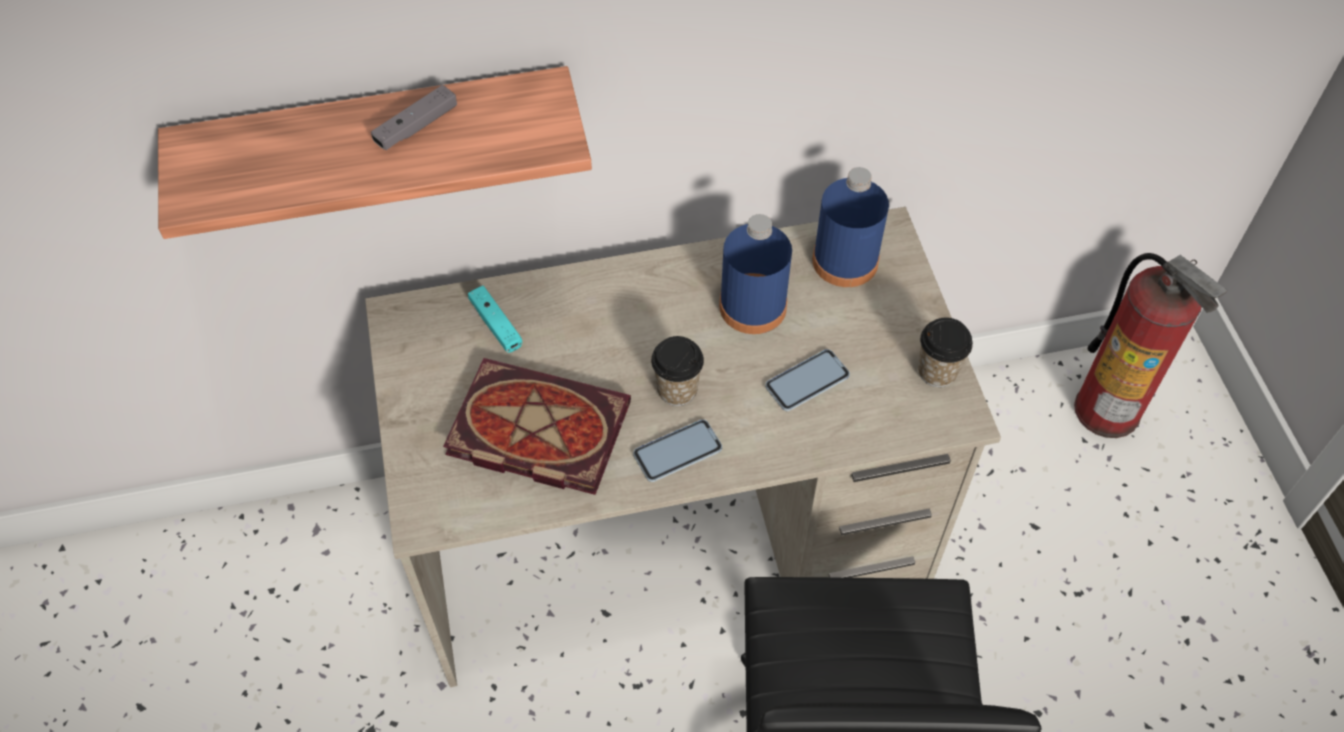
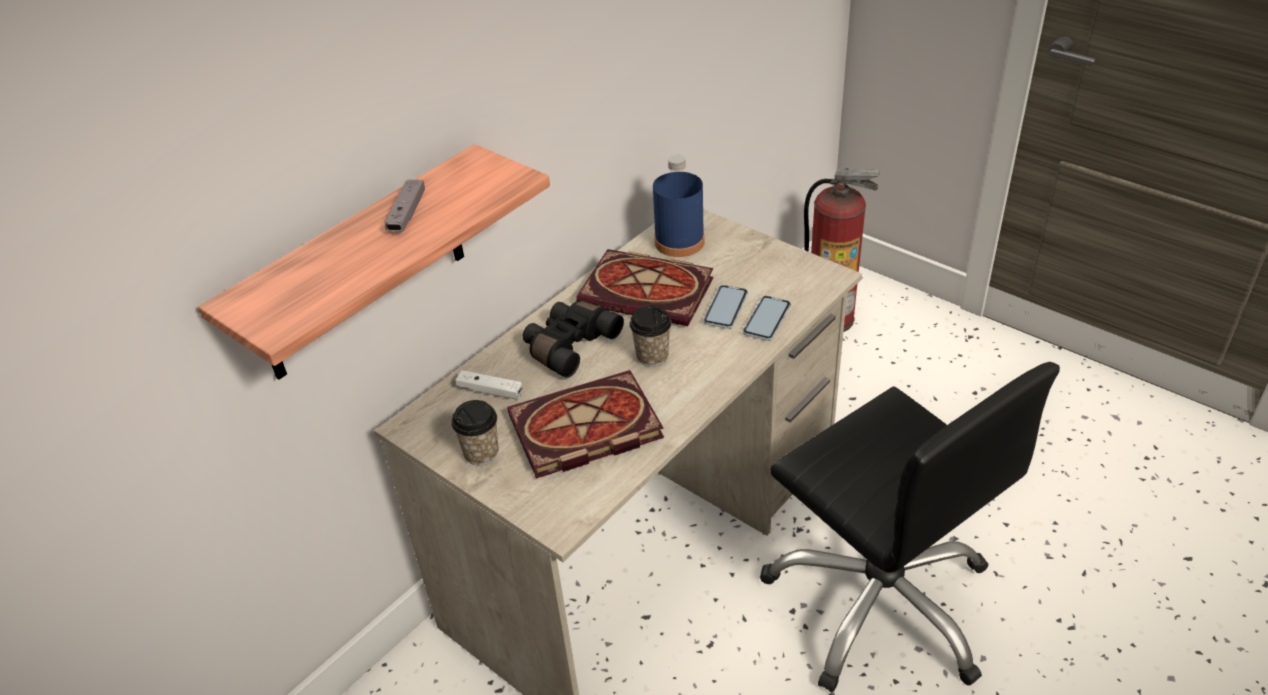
camera: 35 degrees left, 15 degrees down
turquoise game controller [468,286,522,353] -> white game controller [456,370,523,400]
phone [633,419,722,482] -> phone moved to [743,296,791,341]
blue bottle [719,214,792,334] -> book [576,249,713,326]
cup [918,318,973,387] -> cup moved to [451,400,499,465]
none -> black binoculars [523,301,624,378]

